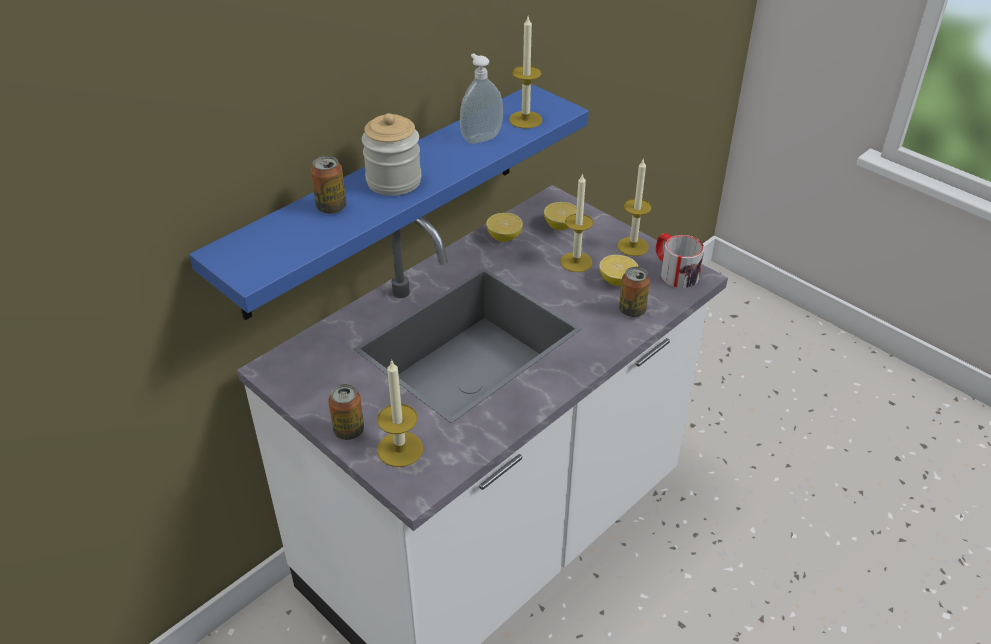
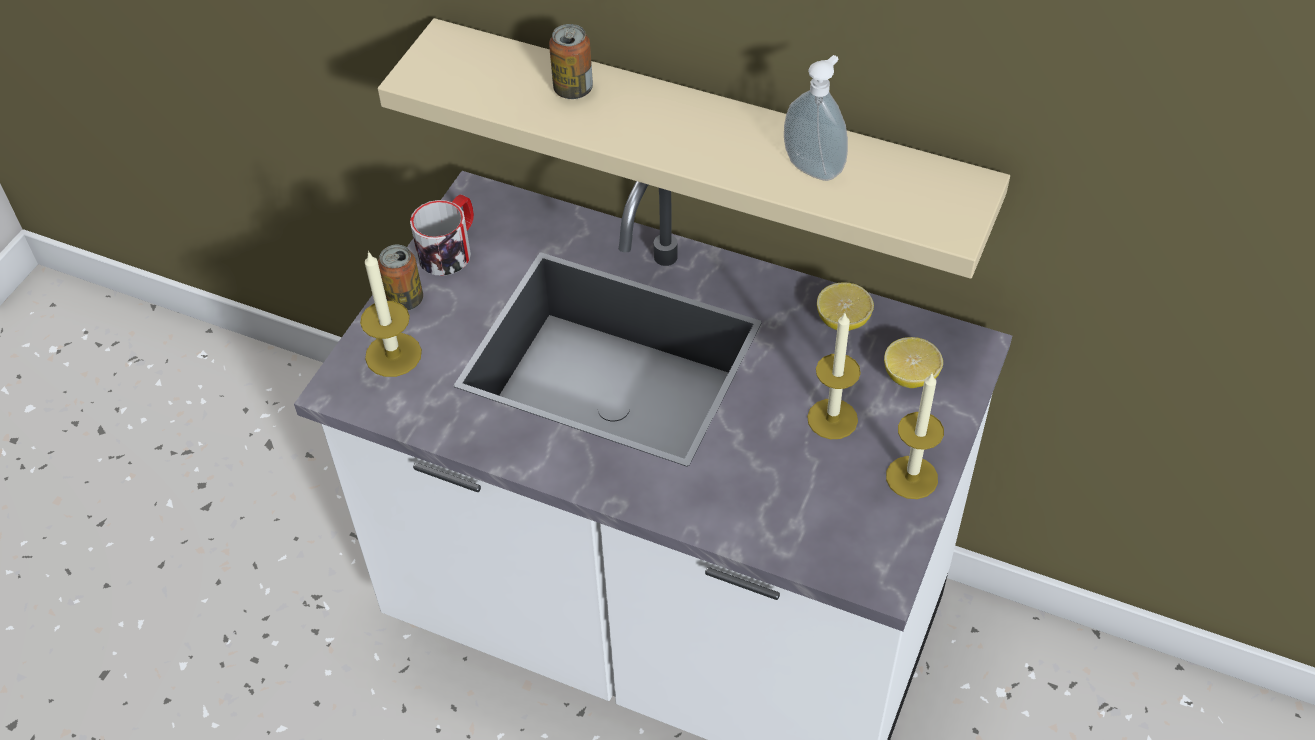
camera: 70 degrees right, 10 degrees up
blue shelf [189,84,589,320] -> beige shelf [378,18,1010,279]
jar [362,113,421,196] -> none
candle [509,17,542,129] -> none
lemon [599,255,638,286] -> none
can [619,267,650,317] -> none
mug [656,233,704,288] -> mug moved to [410,194,474,276]

